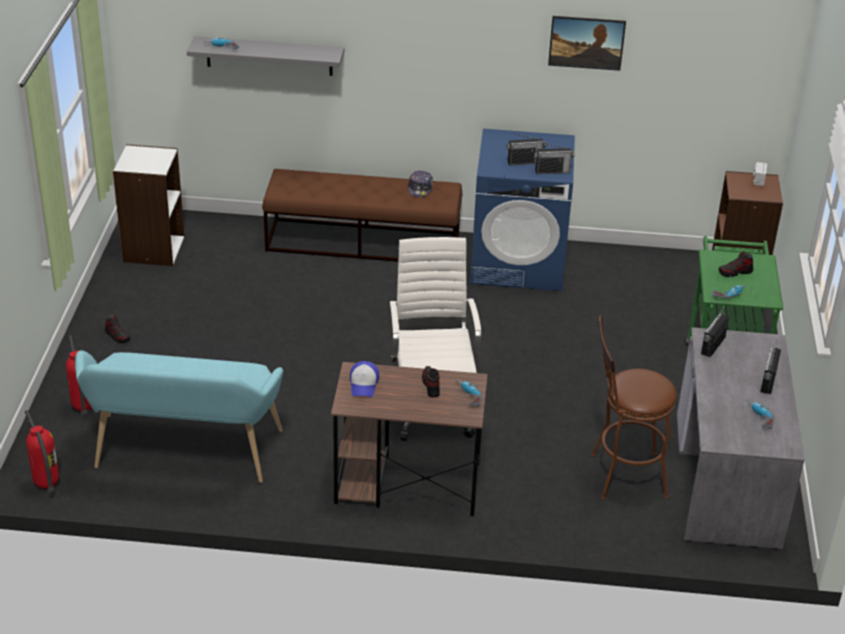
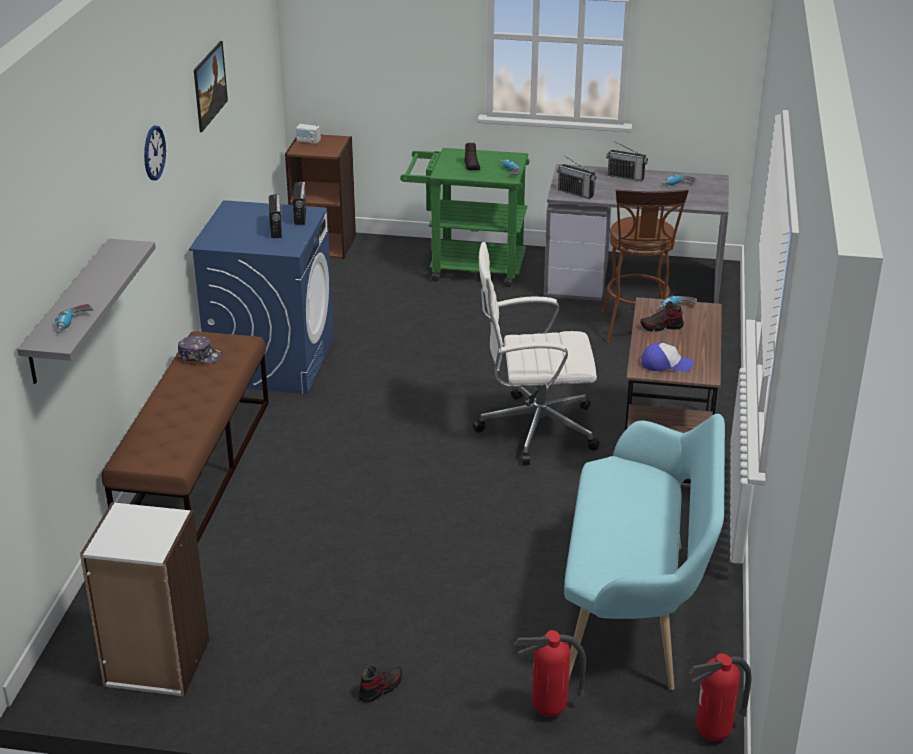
camera: 85 degrees left, 5 degrees down
none -> wall clock [144,125,166,181]

